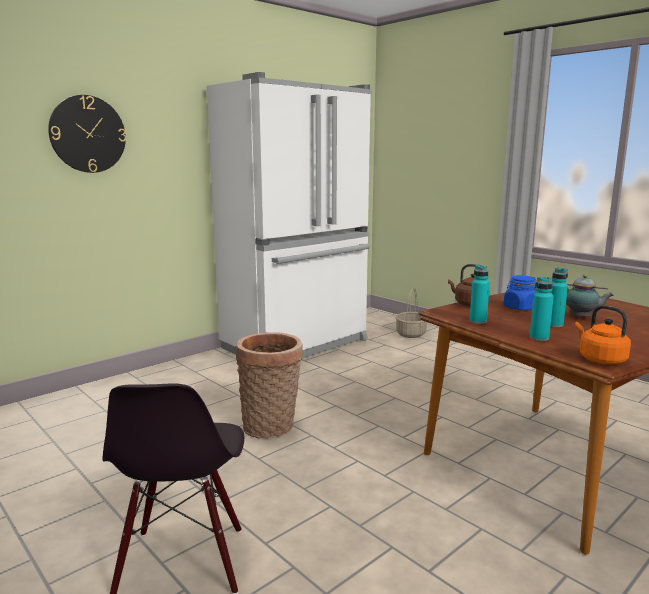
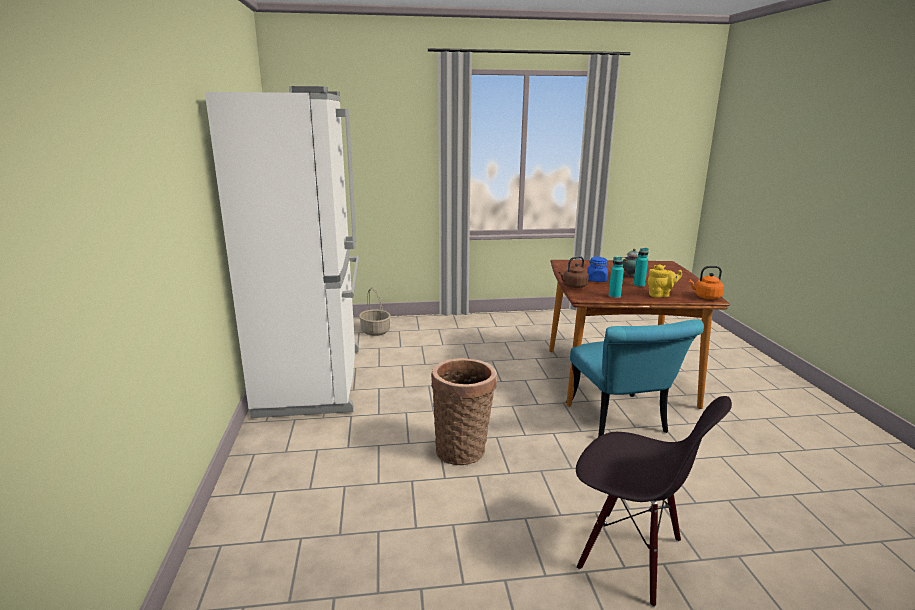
camera: 55 degrees left, 5 degrees up
wall clock [48,95,126,173] -> none
turquoise bottle [530,277,554,341] -> yellow teapot [648,264,682,297]
none -> turquoise chair [566,319,704,437]

